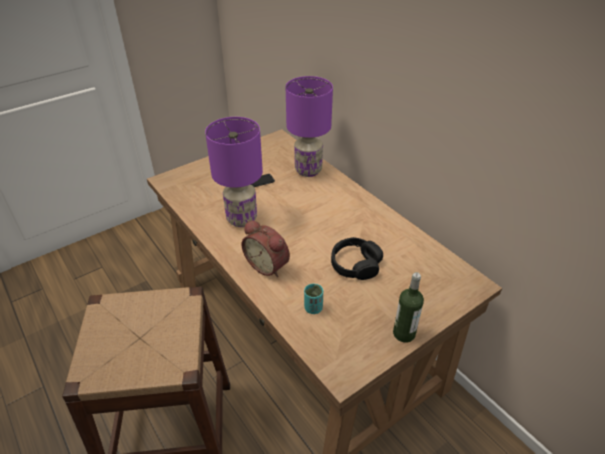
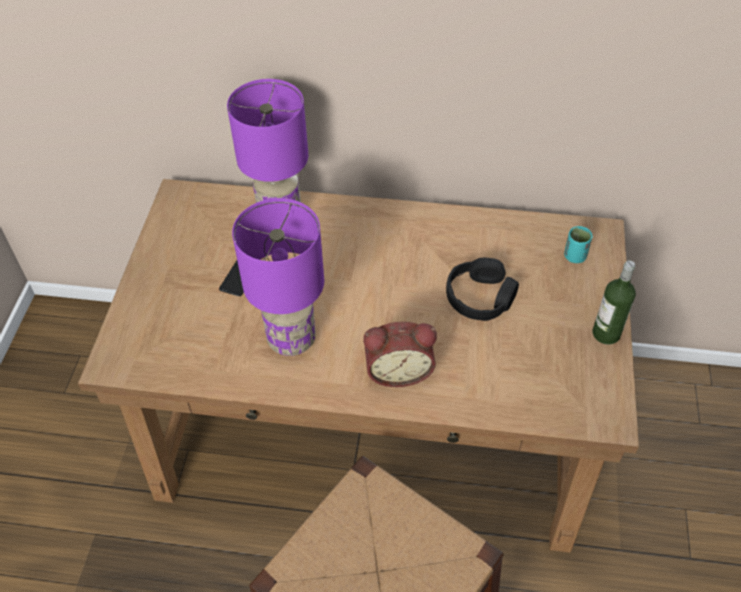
camera: 45 degrees left, 10 degrees up
turquoise cup [304,284,323,314] -> turquoise cup moved to [564,226,593,263]

